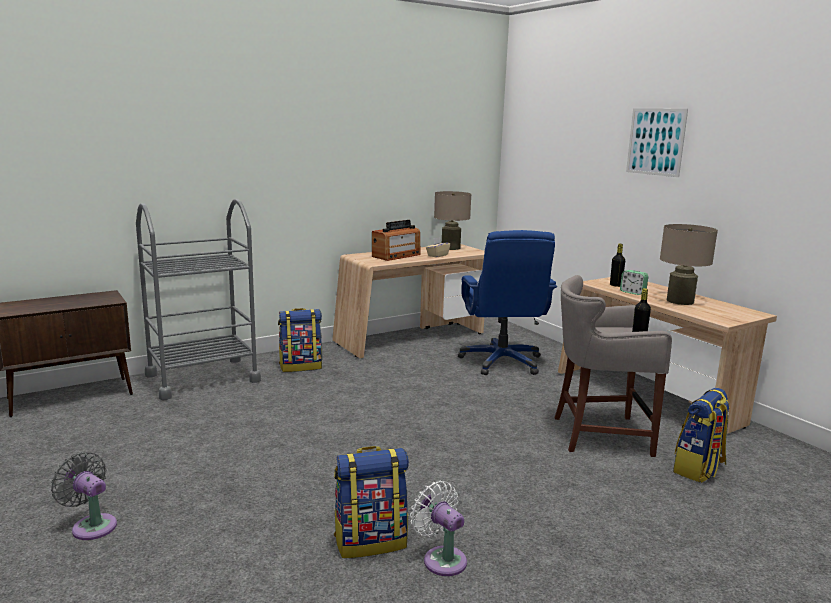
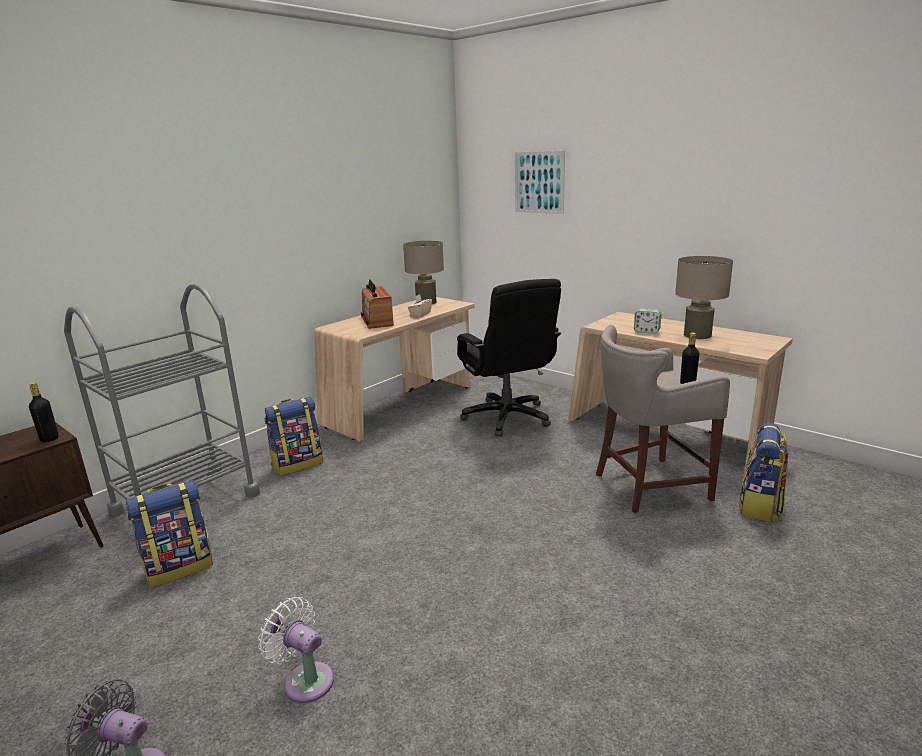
camera: 15 degrees left, 5 degrees up
backpack [334,446,409,558] -> backpack moved to [126,481,213,587]
radio [372,220,421,261] -> radio turned 135 degrees clockwise [361,279,394,329]
white fan [410,480,467,576] -> white fan moved to [258,597,334,703]
blue office chair [458,230,557,375] -> black office chair [457,279,561,437]
black bottle [610,244,625,287] -> black bottle moved to [29,382,59,442]
picture [626,108,688,177] -> picture moved to [515,151,565,214]

